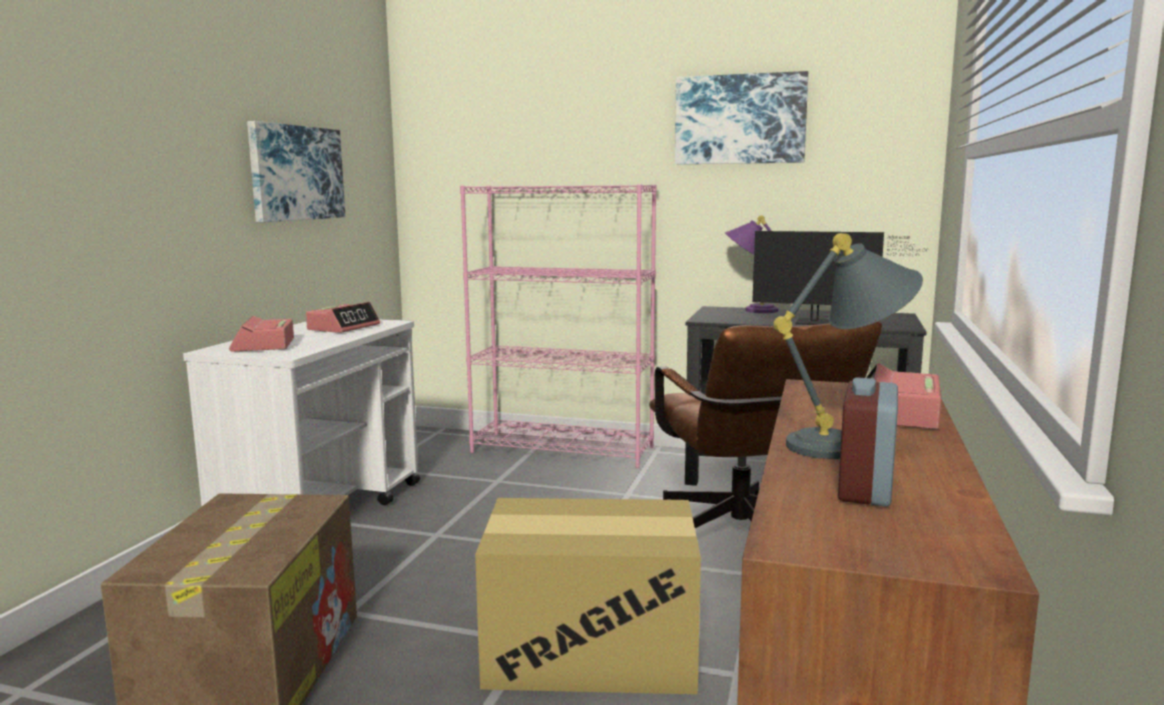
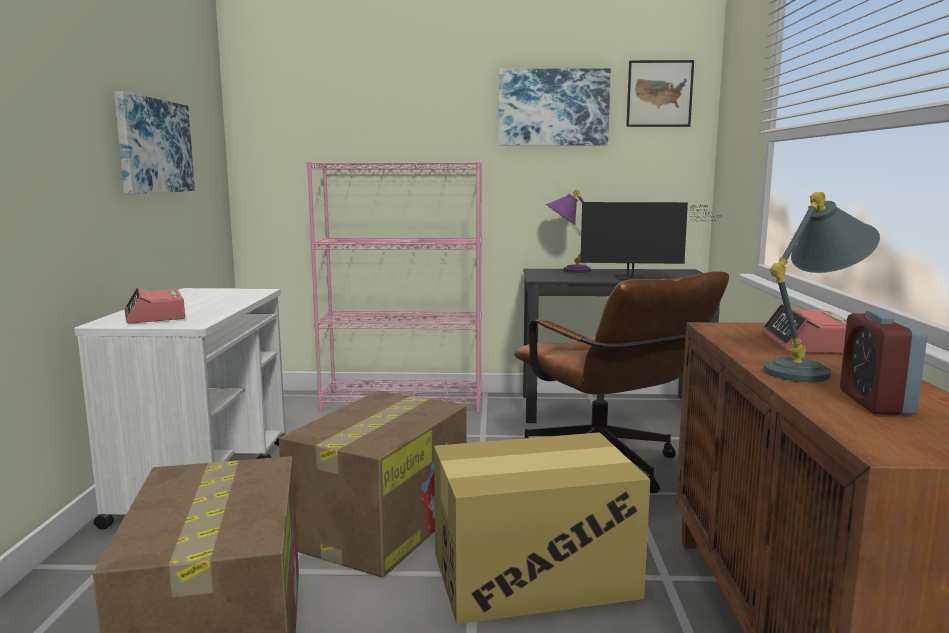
camera: 15 degrees left, 0 degrees up
alarm clock [306,302,380,333] -> none
none -> cardboard box [279,390,467,578]
none -> picture [626,60,694,127]

